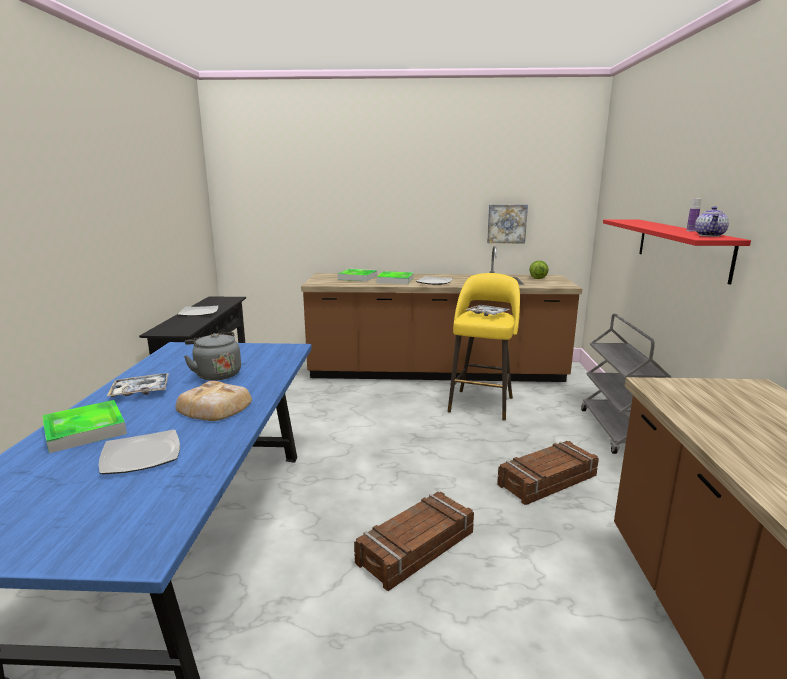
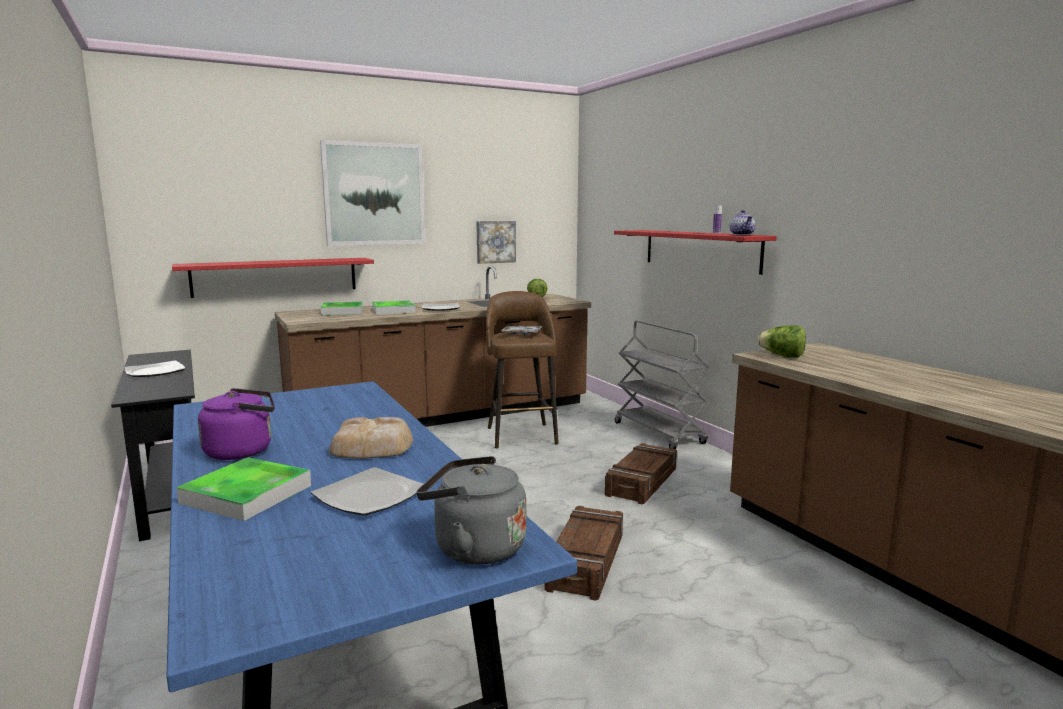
camera: 30 degrees left, 5 degrees down
tray [107,373,169,397] -> purple kettle [198,388,275,460]
grey kettle [184,332,241,381] -> grey kettle moved to [417,456,526,565]
yellow stool [448,273,520,421] -> brown stool [486,291,559,449]
none -> red shelf [172,258,374,298]
none -> picture [320,140,425,246]
none -> lettuce [758,325,806,358]

